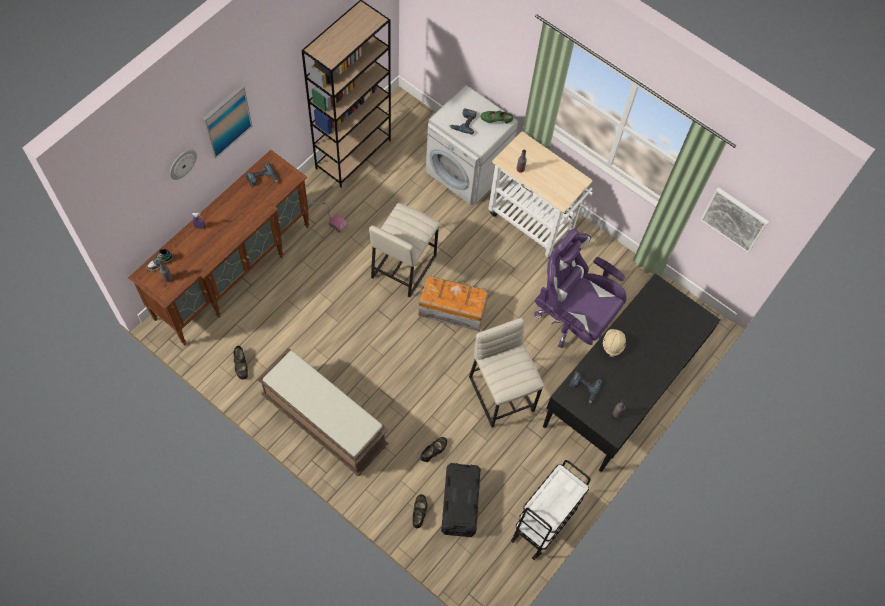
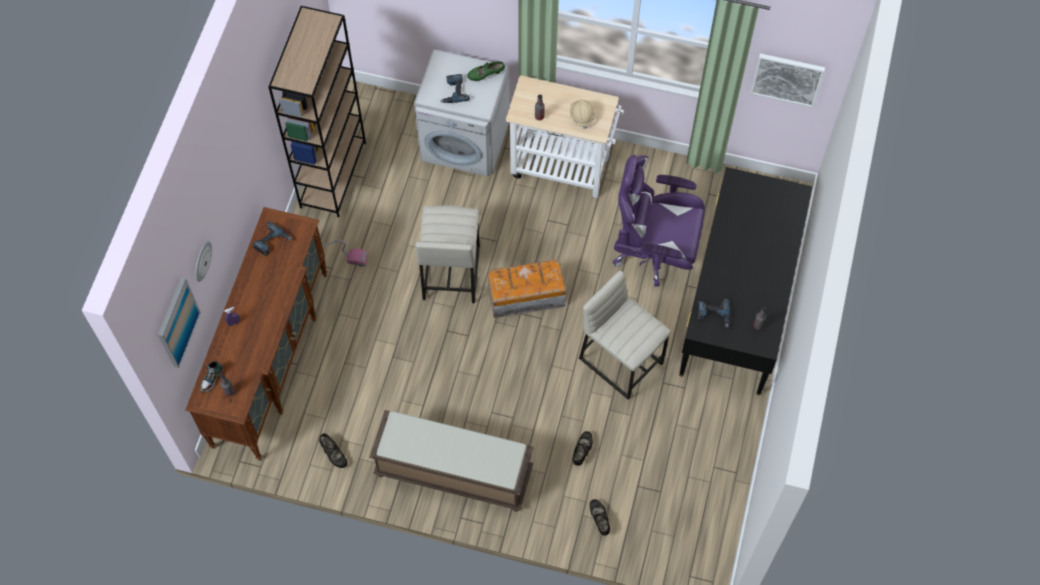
camera: 20 degrees left, 0 degrees up
picture [202,85,252,159] -> picture moved to [158,278,201,368]
black storage box [441,463,481,537] -> none
white cart [511,460,591,560] -> none
beige hard hat [603,329,626,357] -> beige hard hat moved to [570,99,595,129]

